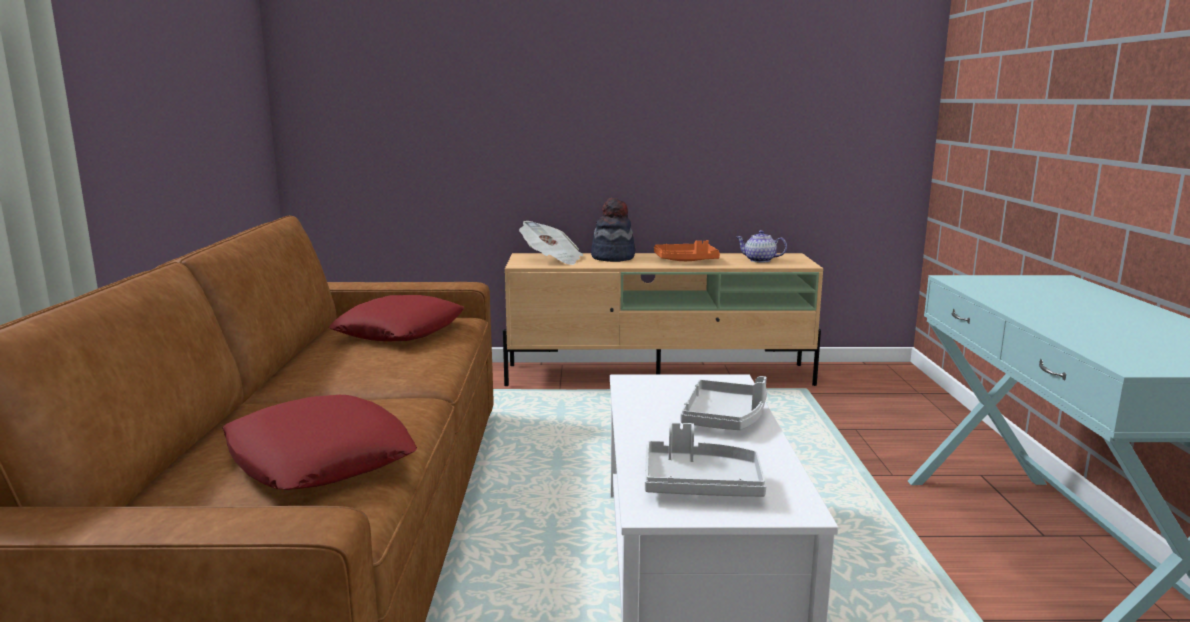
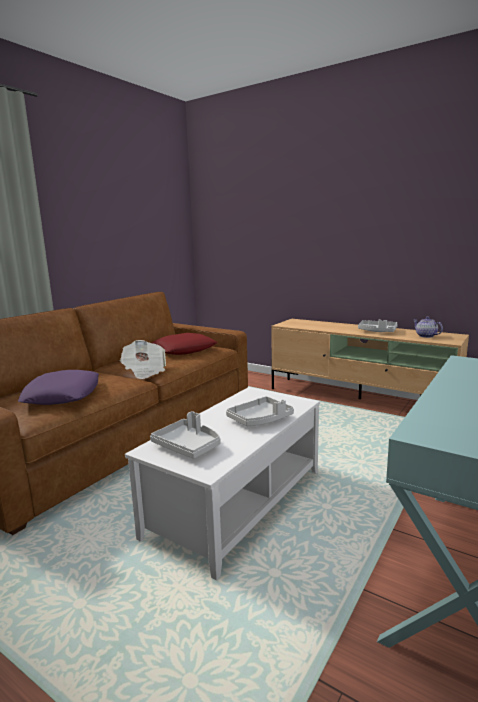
camera: 35 degrees right, 0 degrees up
red pillow [223,395,417,490] -> purple pillow [18,370,99,405]
newspaper [519,221,583,265] -> newspaper moved to [120,340,166,379]
hat [591,198,636,262] -> none
orange tray [654,240,720,261] -> grey tray [358,320,398,332]

